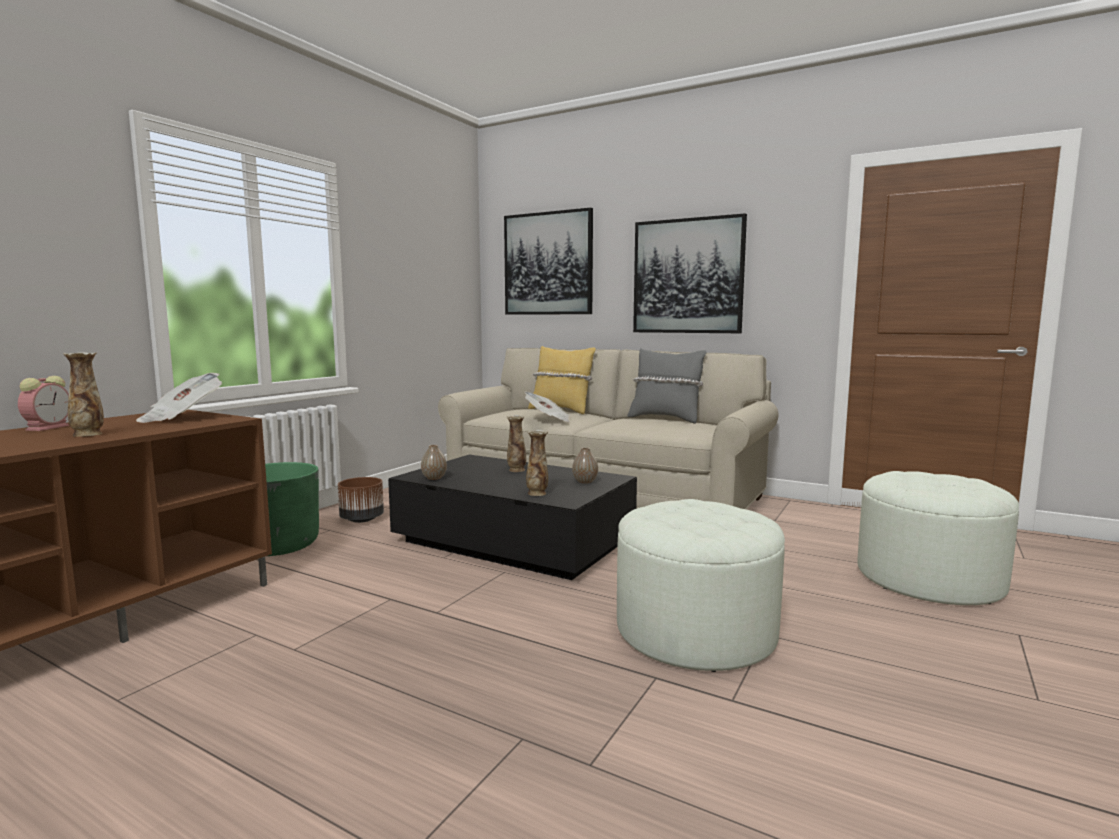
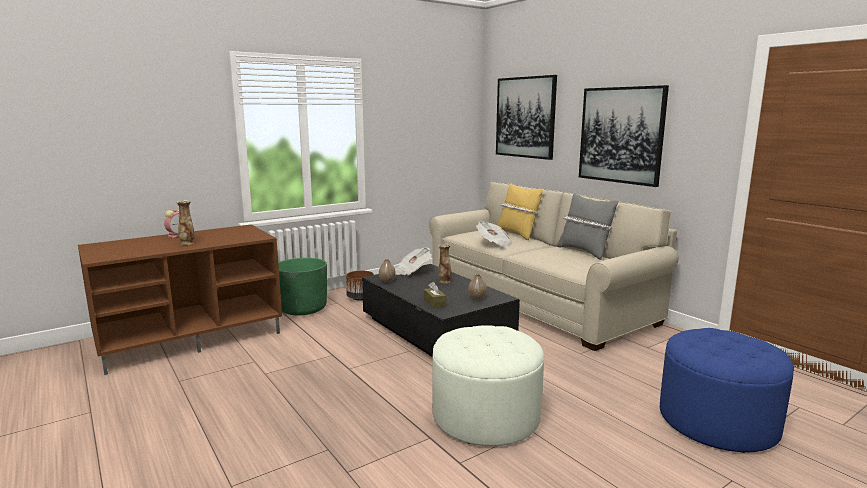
camera: 25 degrees right, 5 degrees up
newspaper [136,373,222,423] -> newspaper moved to [395,247,432,275]
vase [526,430,548,496] -> brown tissue box [424,282,446,308]
white ottoman [857,471,1019,605] -> blue ottoman [660,328,794,453]

